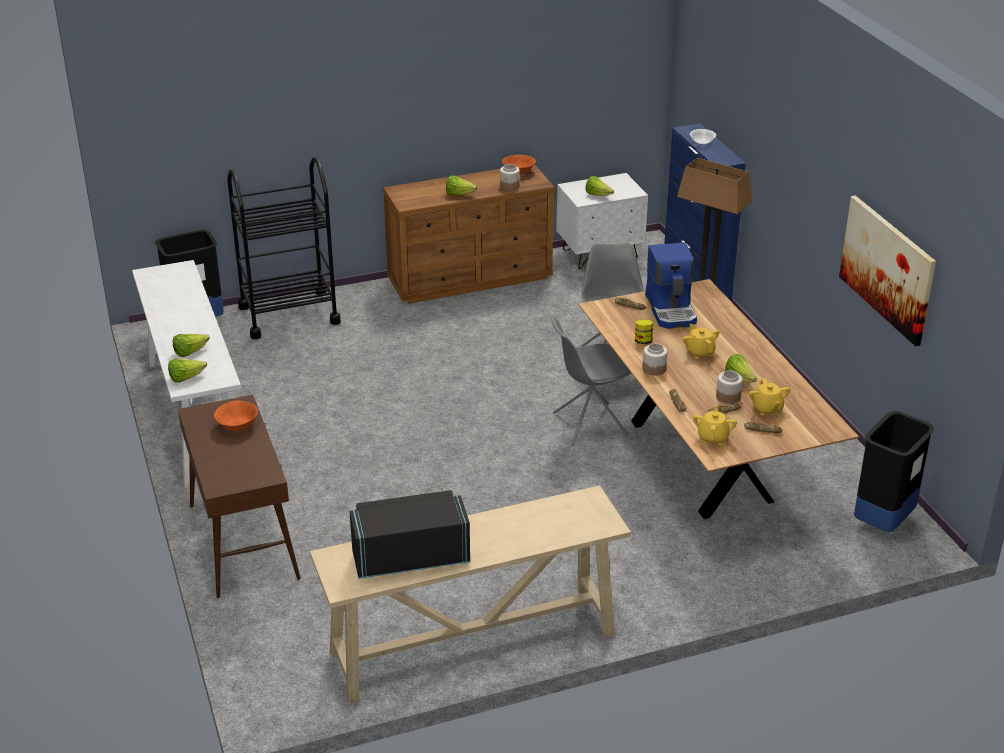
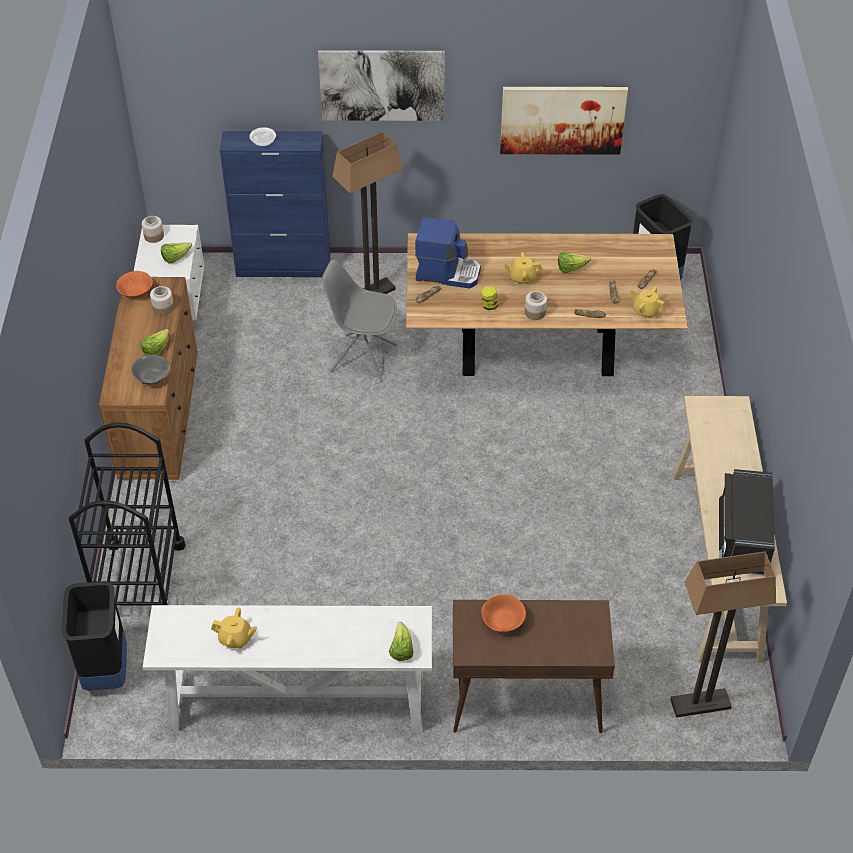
camera: 70 degrees left, 15 degrees up
lettuce [173,334,210,357] -> none
grey chair [551,317,631,446] -> none
jar [716,371,743,404] -> jar moved to [142,216,164,243]
yellow teapot [749,378,790,416] -> yellow teapot moved to [211,608,257,648]
none -> grey bowl [131,355,171,385]
none -> picture [318,50,445,121]
none -> floor lamp [670,551,776,718]

